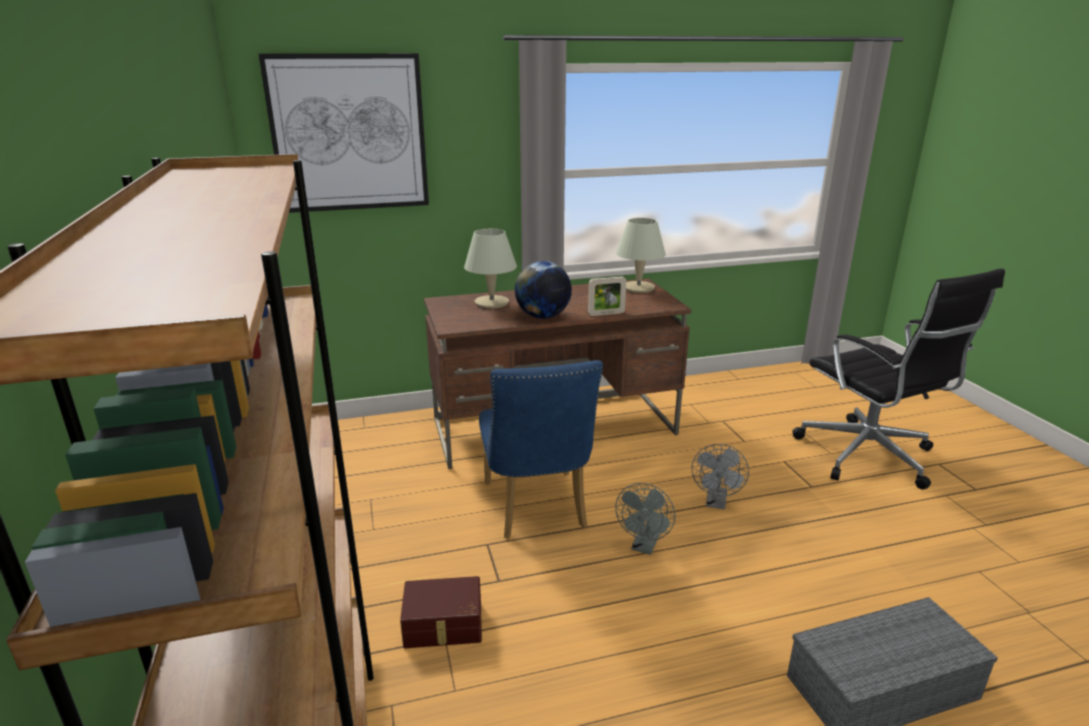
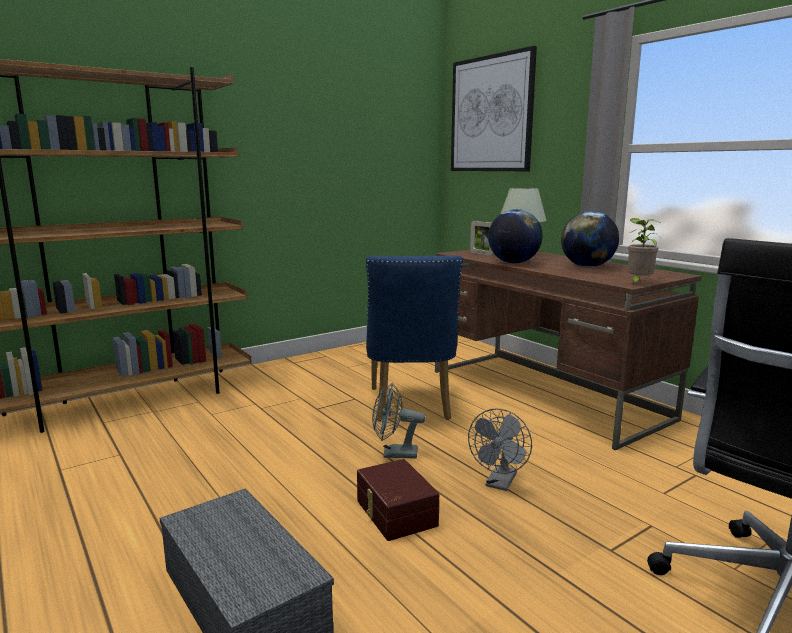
camera: 70 degrees right, 10 degrees down
brown storage box [400,576,482,648] -> brown storage box moved to [357,459,439,541]
blue chair [479,360,603,538] -> blue chair turned 60 degrees counterclockwise [366,255,463,421]
picture frame [588,276,626,316] -> picture frame moved to [470,221,494,256]
beige table lamp [616,218,666,293] -> none
grey fan [692,444,749,509] -> grey fan turned 60 degrees counterclockwise [468,409,532,491]
none -> globe [561,211,619,267]
none -> potted plant [628,218,661,284]

